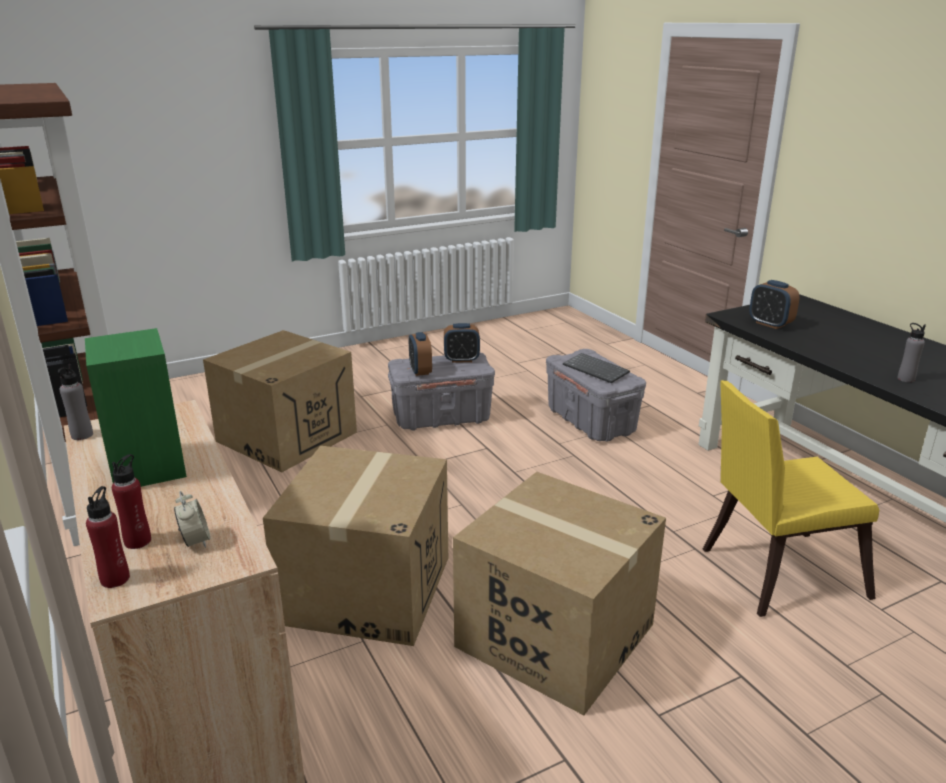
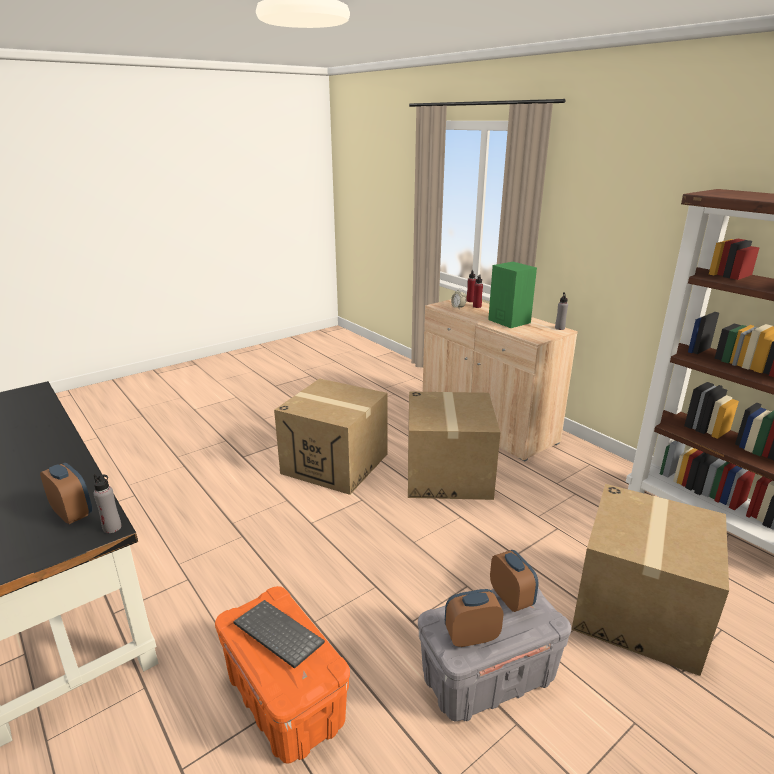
camera: 170 degrees right, 0 degrees up
grey storage box [546,349,646,442] -> orange storage box [215,586,350,763]
yellow chair [703,380,879,617] -> none
grey bottle [898,323,926,382] -> grey bottle moved to [94,474,121,533]

